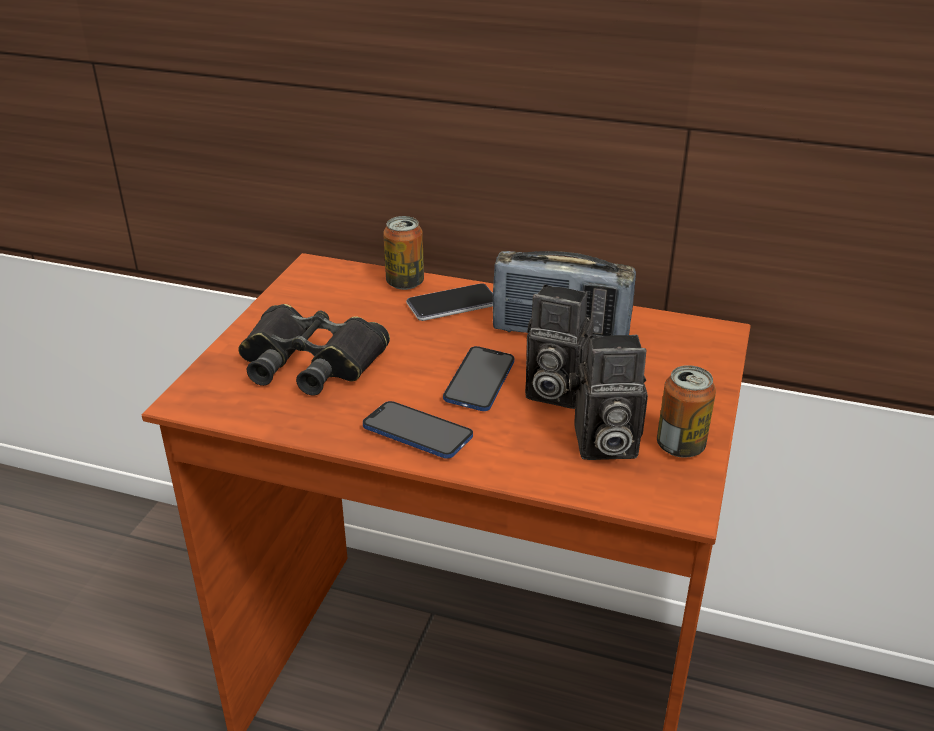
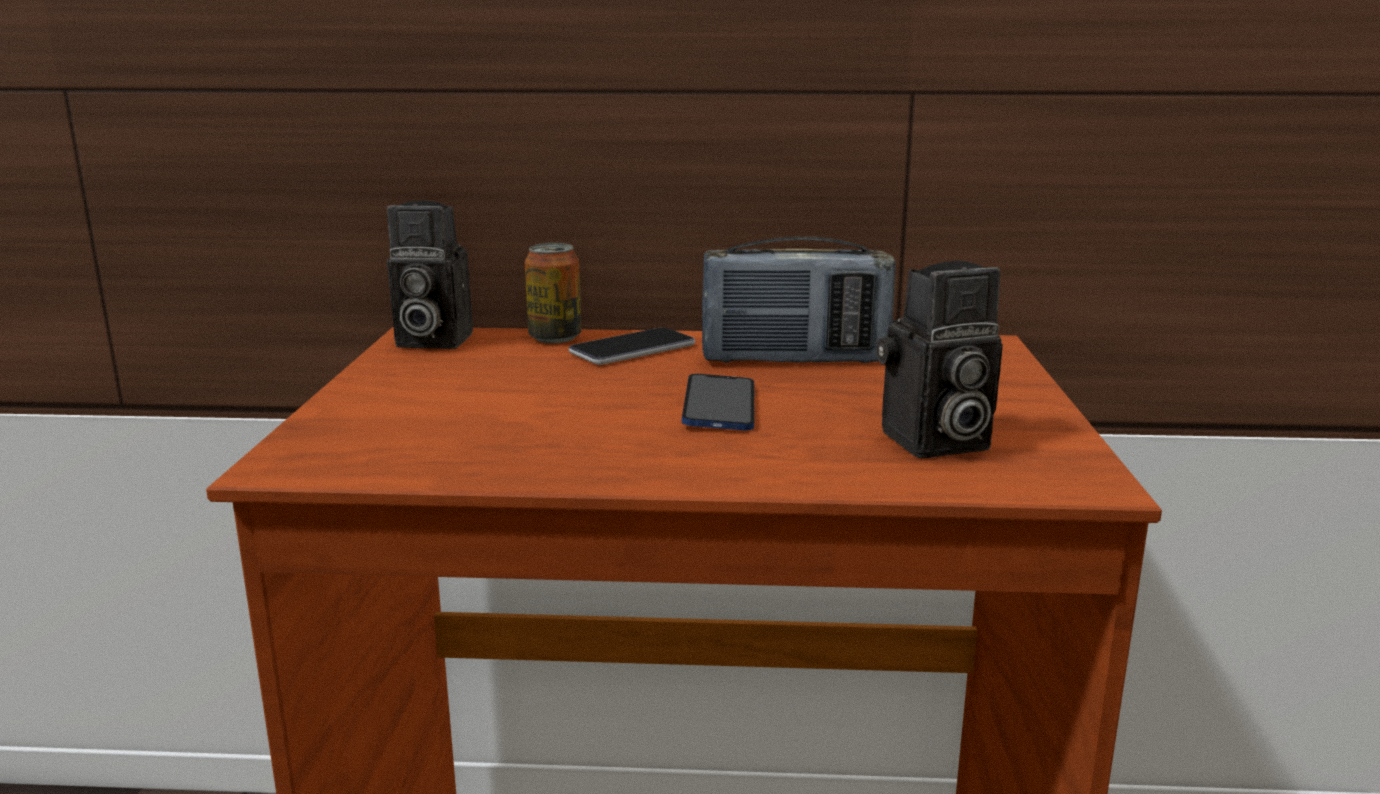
camera: 15 degrees left, 15 degrees down
black binoculars [238,304,390,396] -> none
phone [363,401,473,459] -> none
camera [525,284,594,409] -> camera moved to [387,200,473,349]
can [657,365,716,458] -> none

